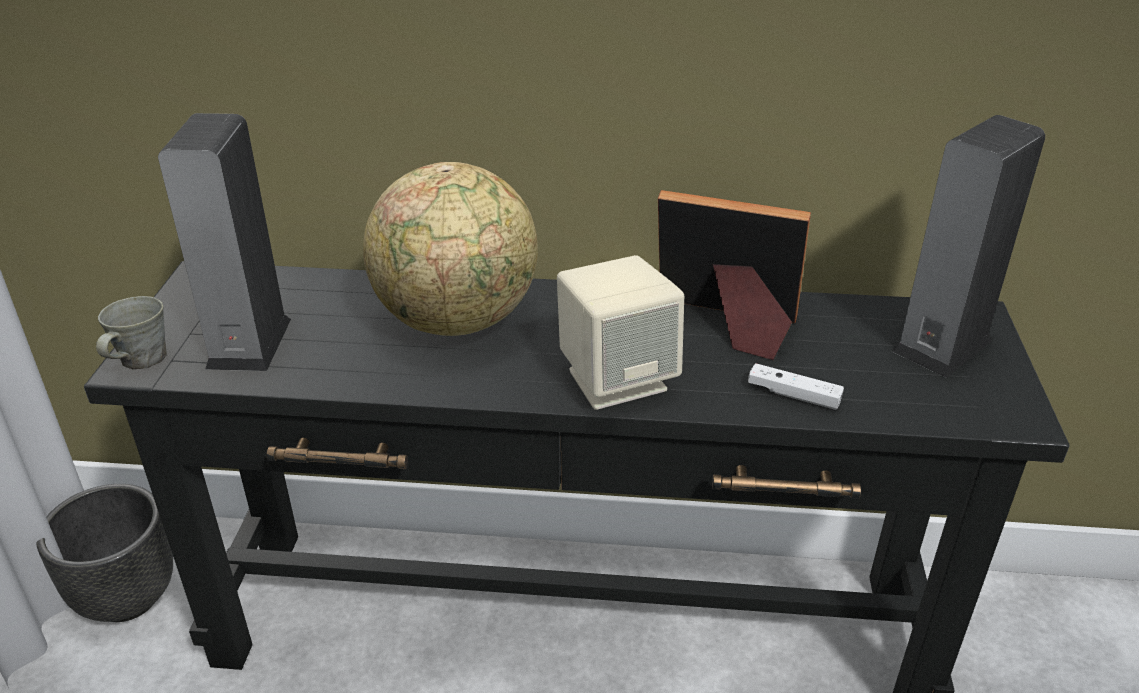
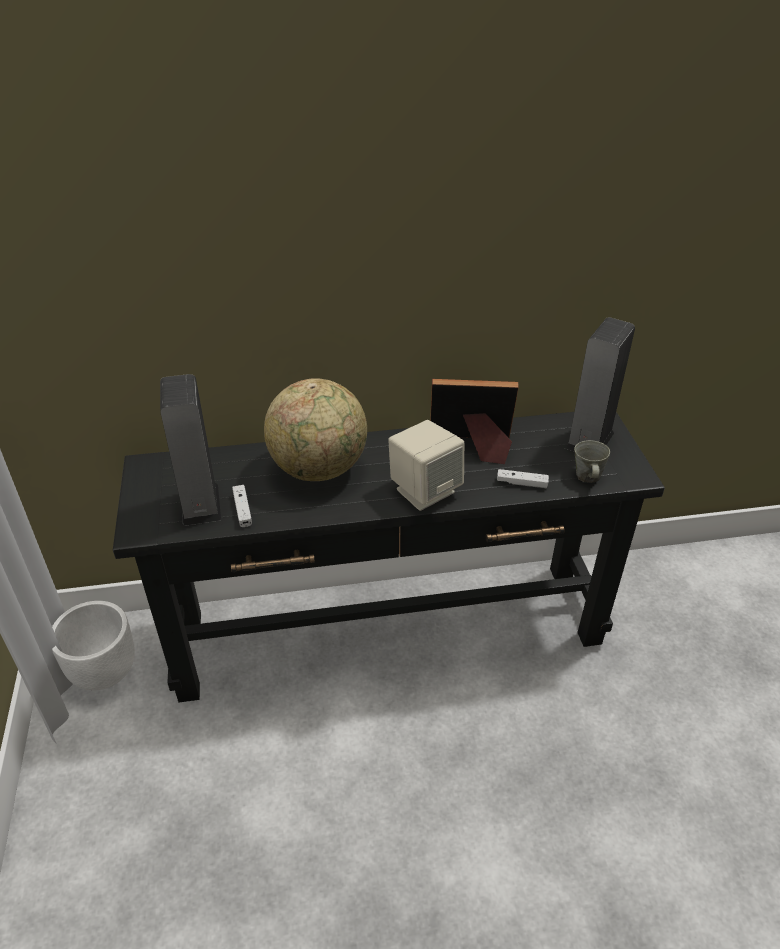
camera: 15 degrees left, 5 degrees up
black planter [36,484,173,622] -> white planter [52,601,135,691]
grey mug [96,296,167,369] -> grey mug moved to [574,440,610,483]
none -> white game controller [232,485,252,527]

